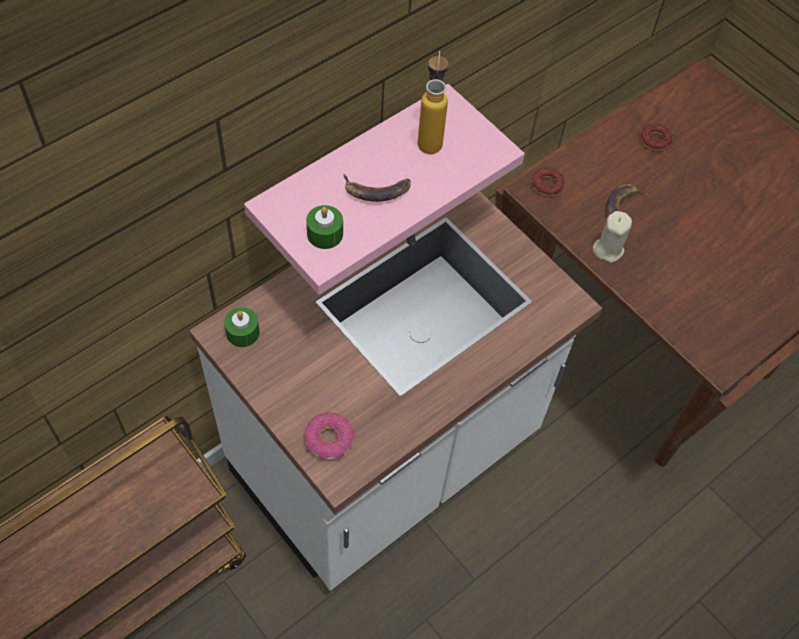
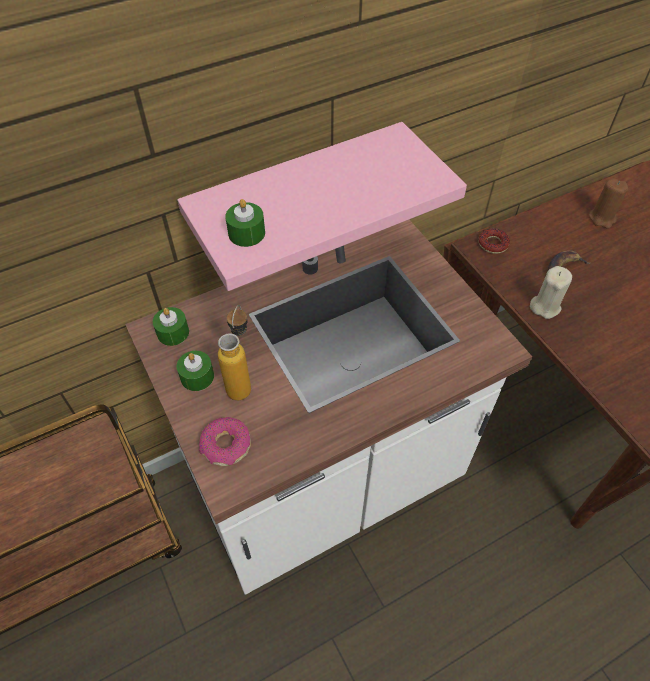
camera: 15 degrees right, 5 degrees down
banana [344,174,411,202] -> none
bottle [418,50,448,154] -> bottle moved to [218,305,251,400]
donut [641,123,672,151] -> brown candle [589,178,628,229]
none -> green candle [176,351,214,391]

